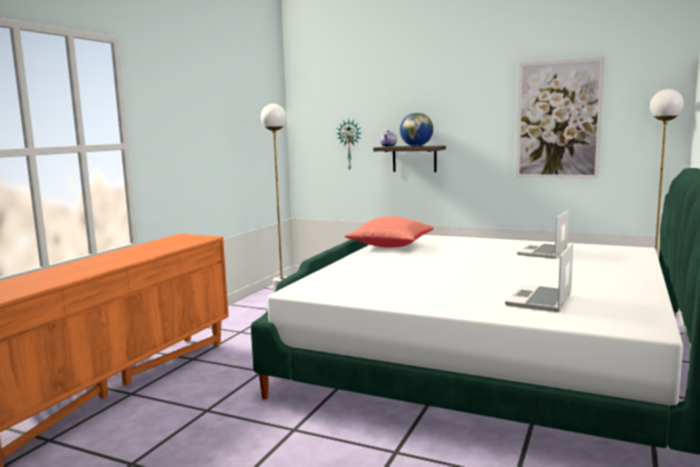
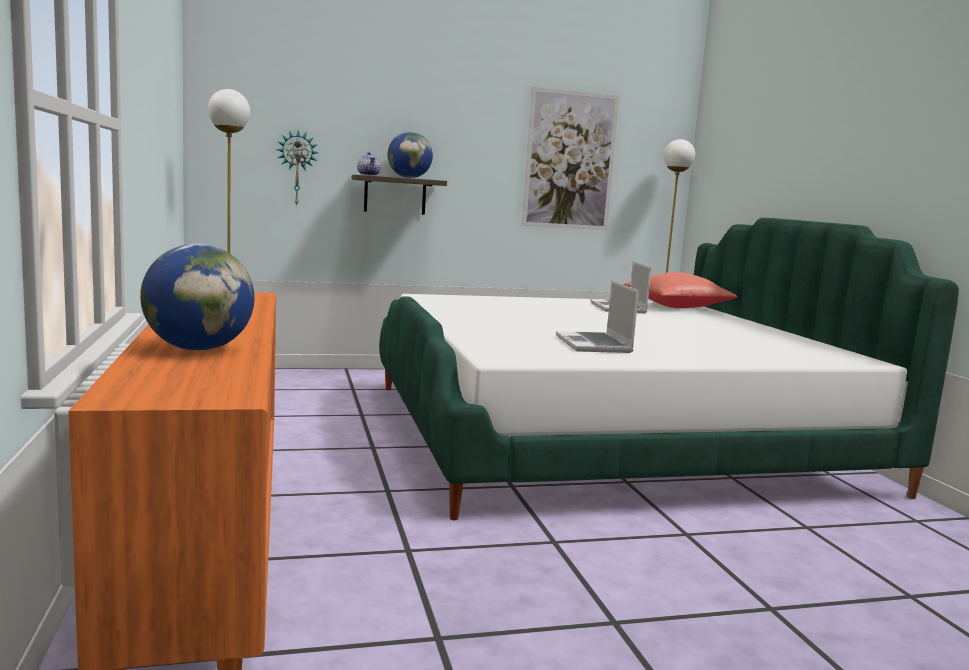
camera: 40 degrees left, 0 degrees up
red pillow [344,216,434,247] -> red pillow moved to [624,272,738,308]
laptop [505,242,574,312] -> laptop moved to [556,280,639,353]
none -> globe [140,244,254,351]

